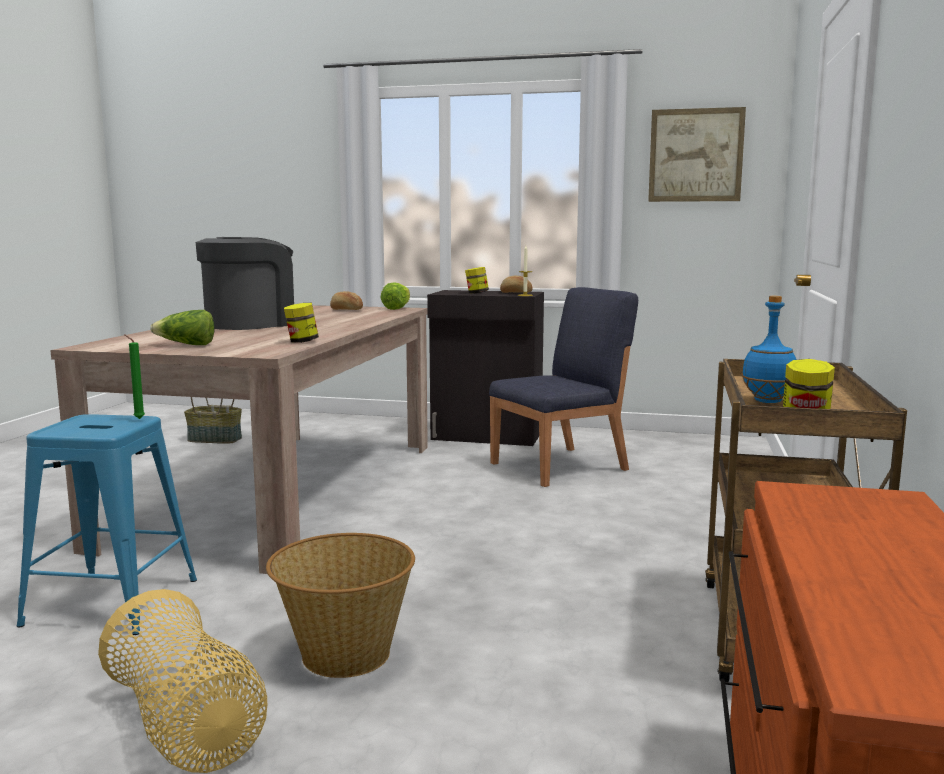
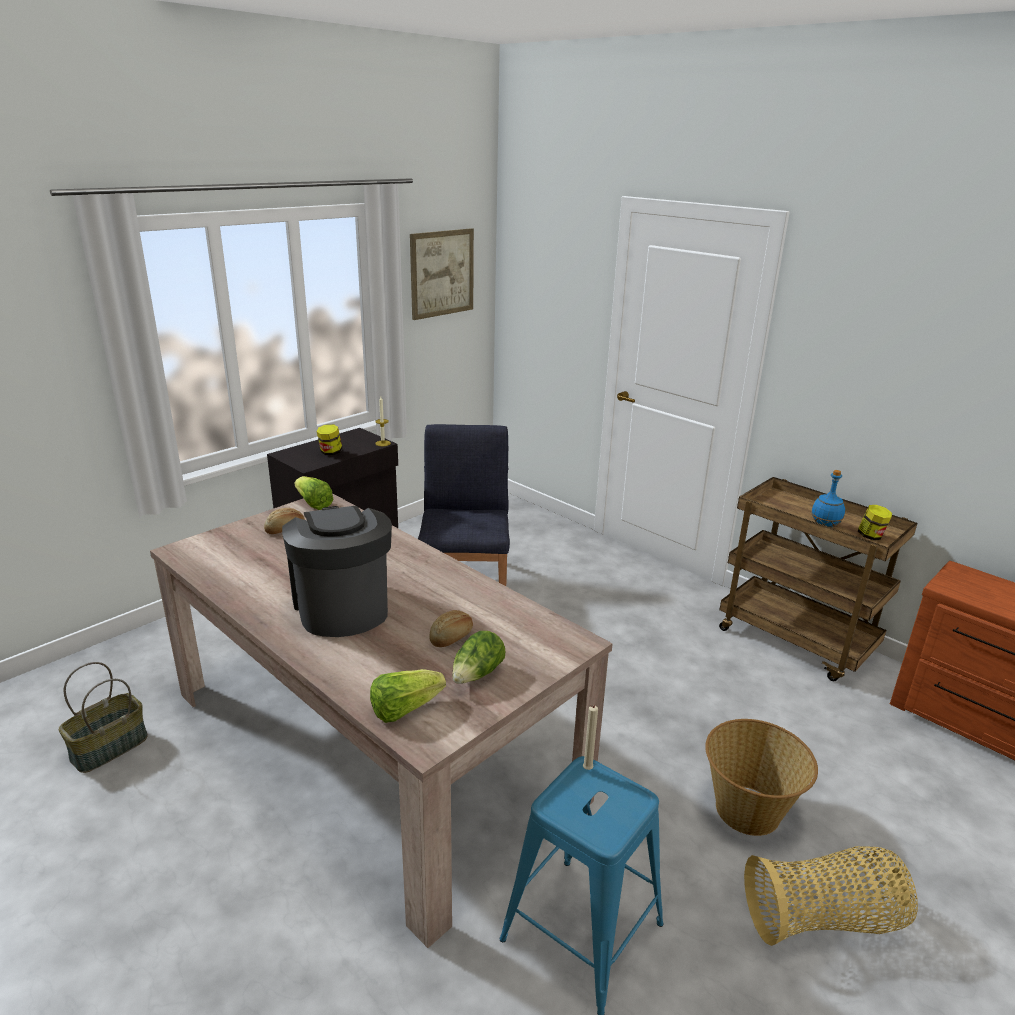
camera: 60 degrees left, 15 degrees up
green candle [124,334,145,419] -> beige candle [583,705,598,770]
jar [284,303,319,343] -> none
bread [500,276,533,293] -> bread moved to [430,610,473,647]
none -> lettuce [370,669,446,723]

